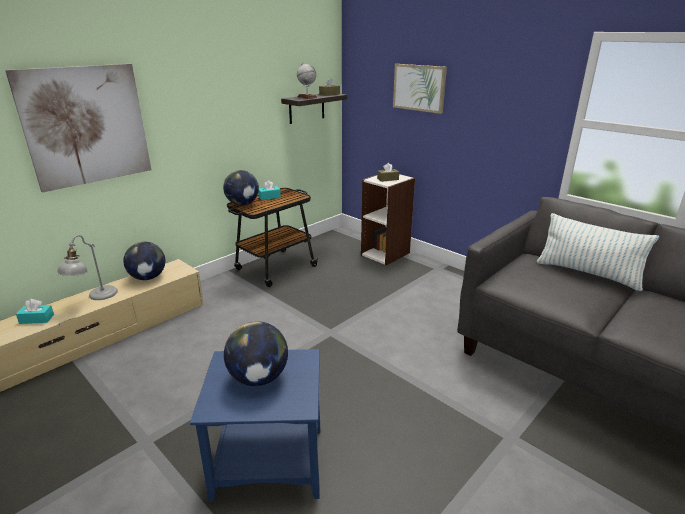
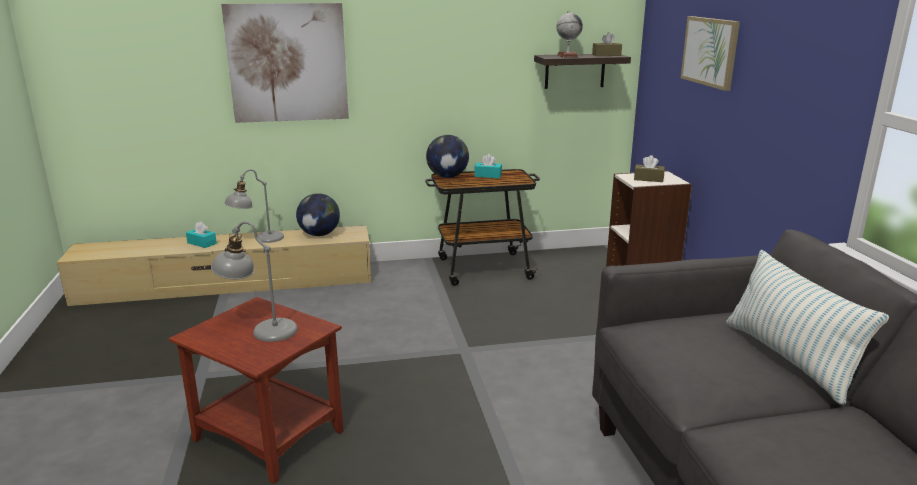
camera: 35 degrees right, 5 degrees down
blue side table [190,349,320,502] -> brown side table [169,297,343,484]
globe [224,321,288,386] -> grey table lamp [211,221,298,342]

